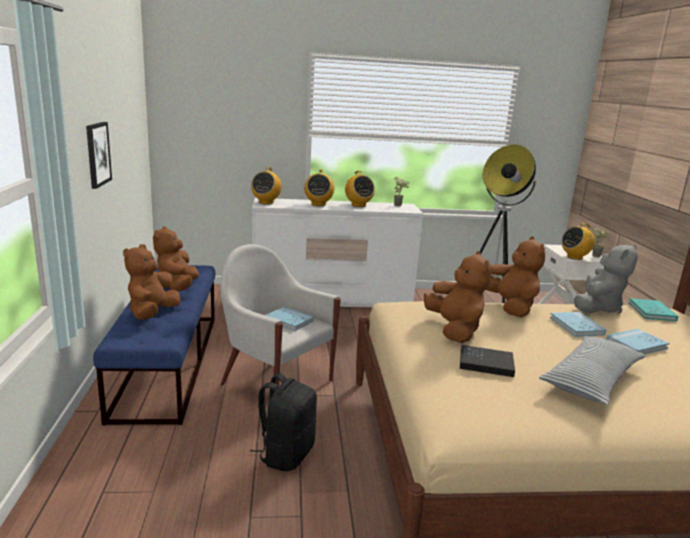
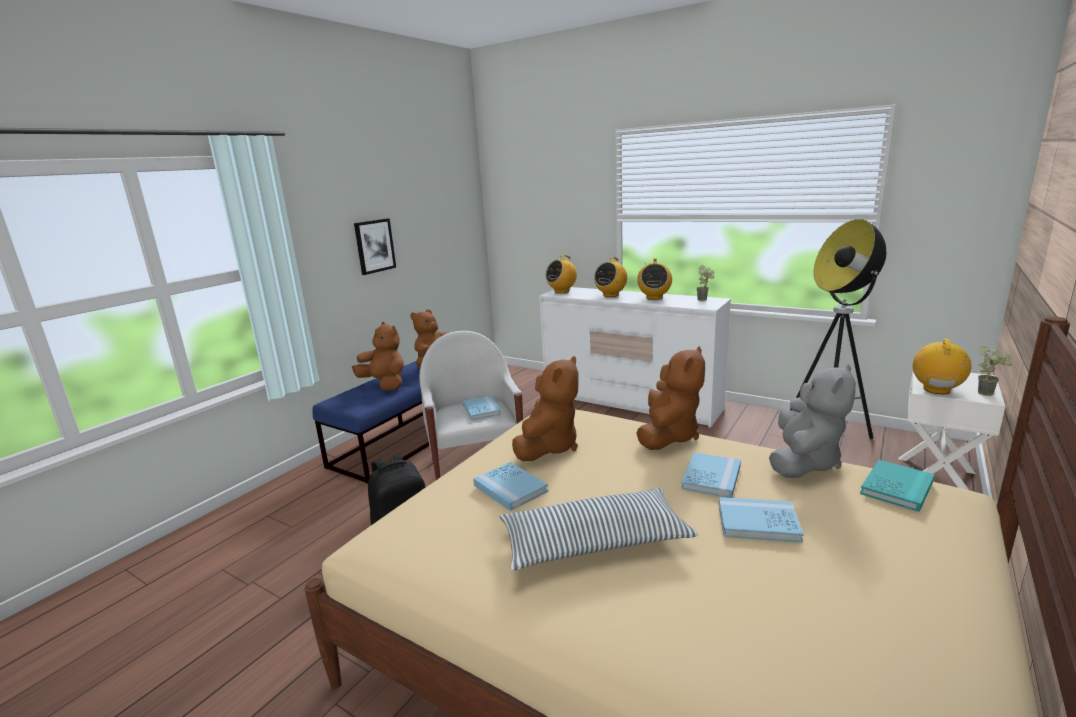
camera: 40 degrees right, 0 degrees up
brown plush toy [123,244,180,320] -> brown plush toy turned 75 degrees clockwise [352,322,404,390]
black book [460,345,515,377] -> blue book [473,462,548,511]
radio [562,223,595,260] -> radio turned 105 degrees clockwise [913,338,971,394]
grey plush toy [574,244,638,314] -> grey plush toy turned 45 degrees counterclockwise [769,364,856,478]

